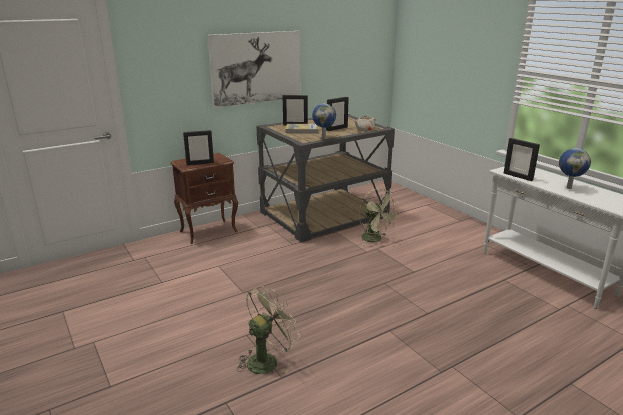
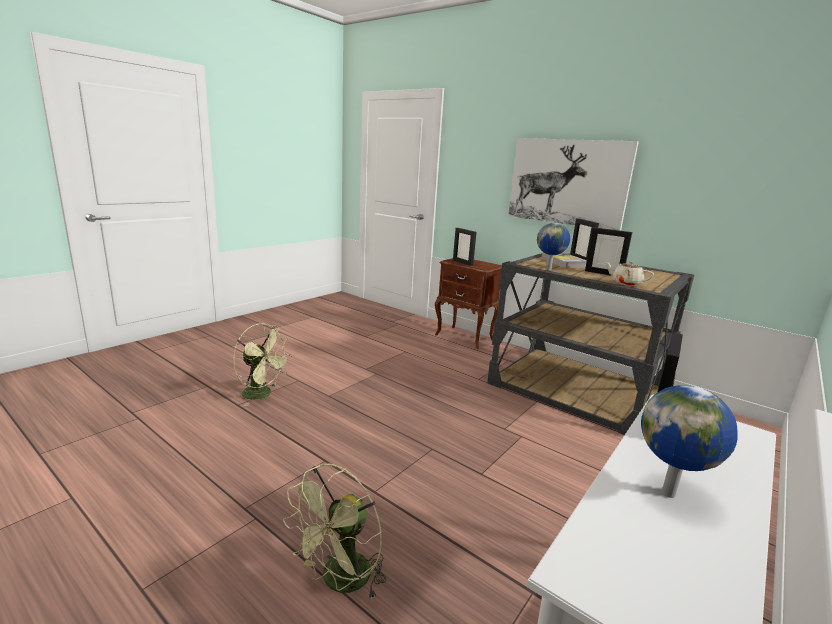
camera: 70 degrees right, 5 degrees down
green fan [359,188,399,245] -> green fan moved to [283,464,386,601]

